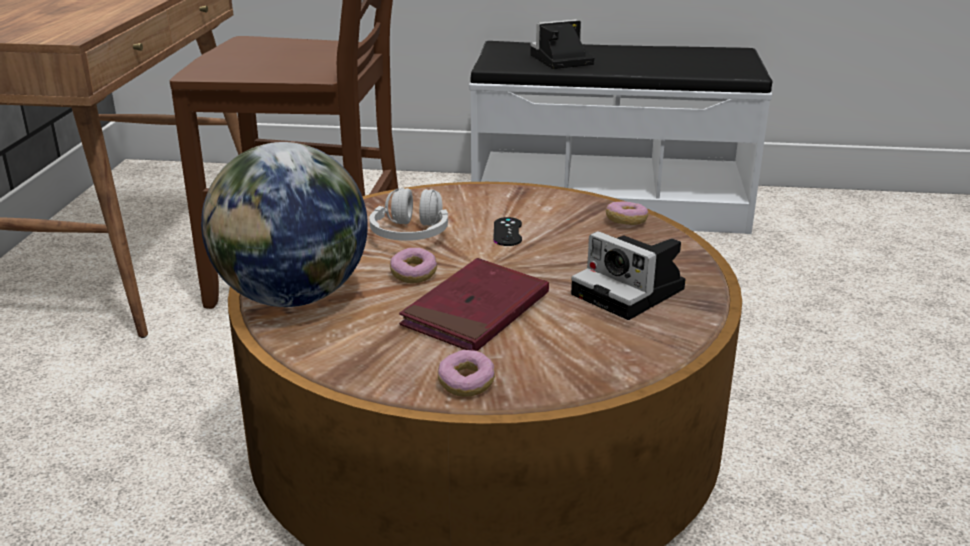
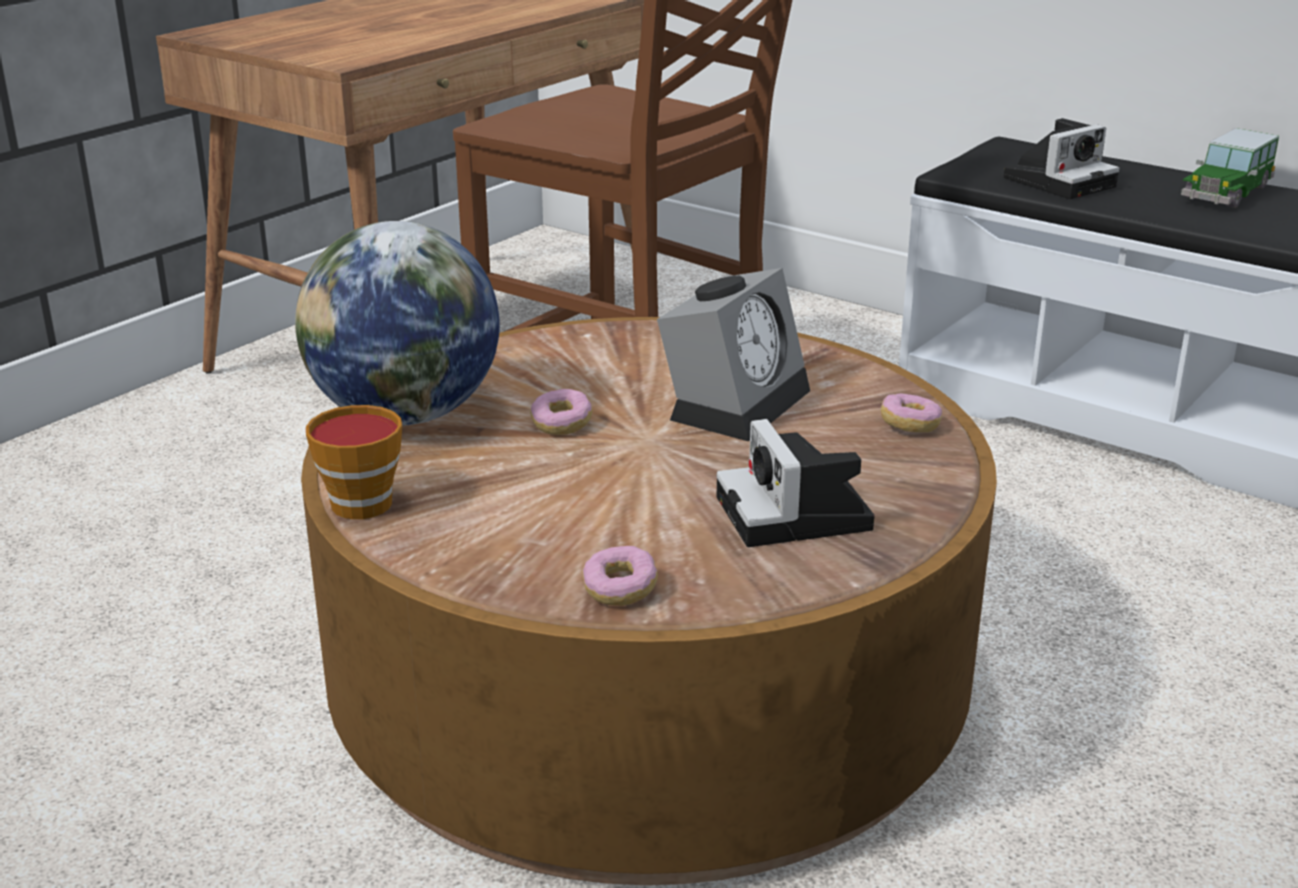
camera: 30 degrees right, 0 degrees up
white headphones [369,188,448,241] -> none
red book [399,258,549,351] -> none
donut [438,350,495,397] -> donut moved to [582,546,658,606]
black game controller [493,217,522,246] -> alarm clock [657,268,810,442]
camera [530,19,594,69] -> camera turned 135 degrees clockwise [1004,118,1119,199]
none -> cup [306,405,402,519]
none -> toy car [1181,128,1279,208]

